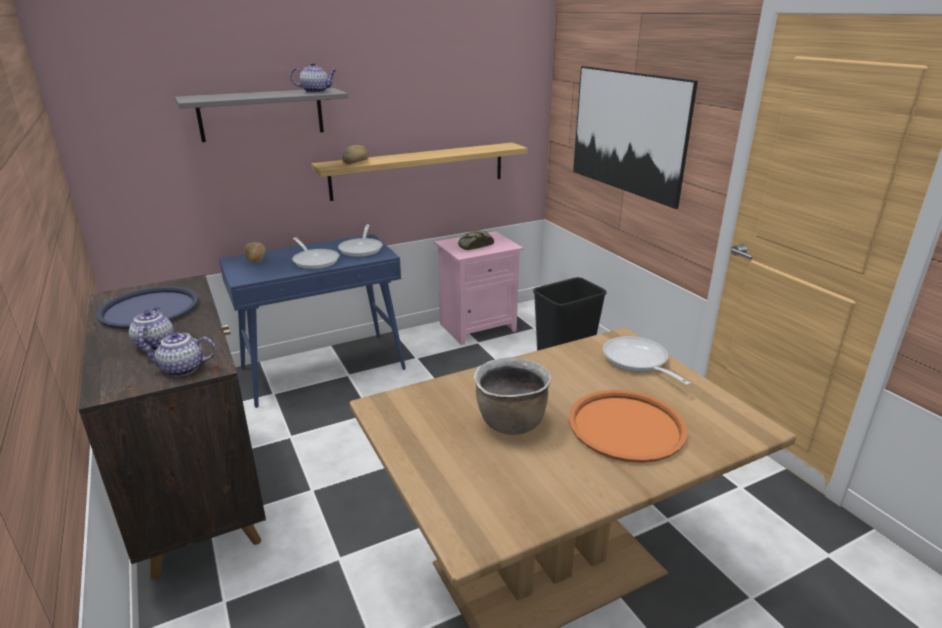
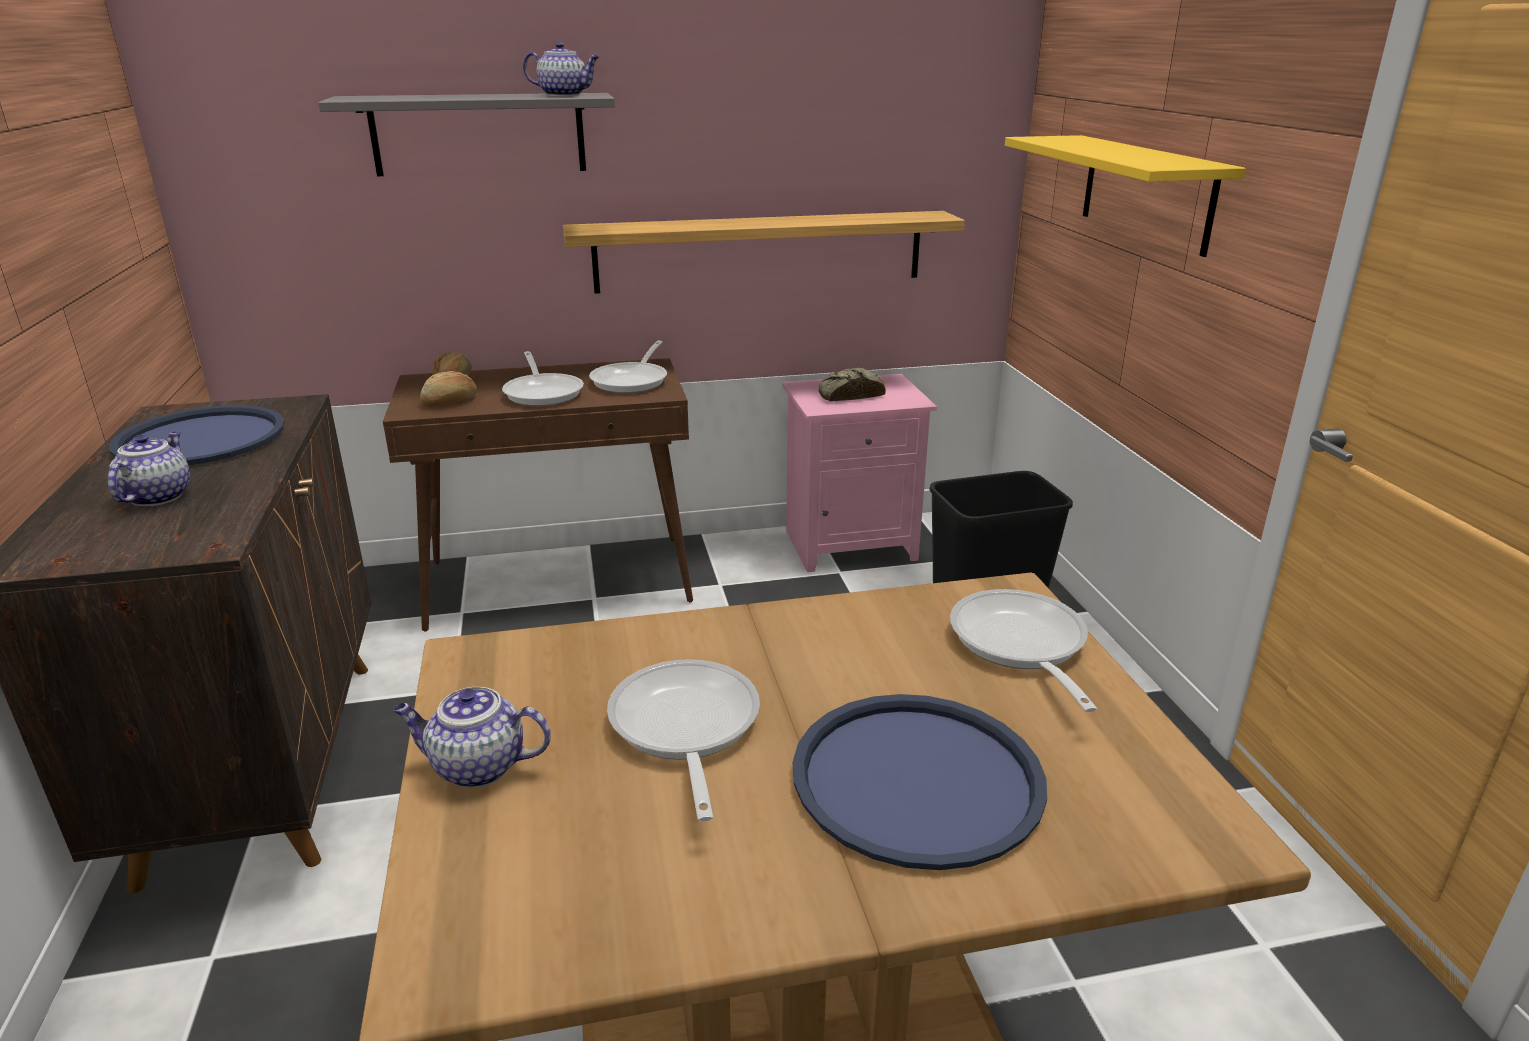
camera: 15 degrees right, 0 degrees up
teapot [139,332,216,376] -> teapot moved to [393,687,551,788]
blue console table [219,234,406,408] -> brown console table [383,358,693,632]
bread [342,145,369,164] -> bread moved to [420,371,477,407]
brown cooking pot [474,357,551,435] -> frying pan [607,659,760,822]
orange tray [569,390,688,463] -> blue tray [793,694,1047,870]
picture [573,66,698,209] -> yellow shelf [1005,135,1246,257]

